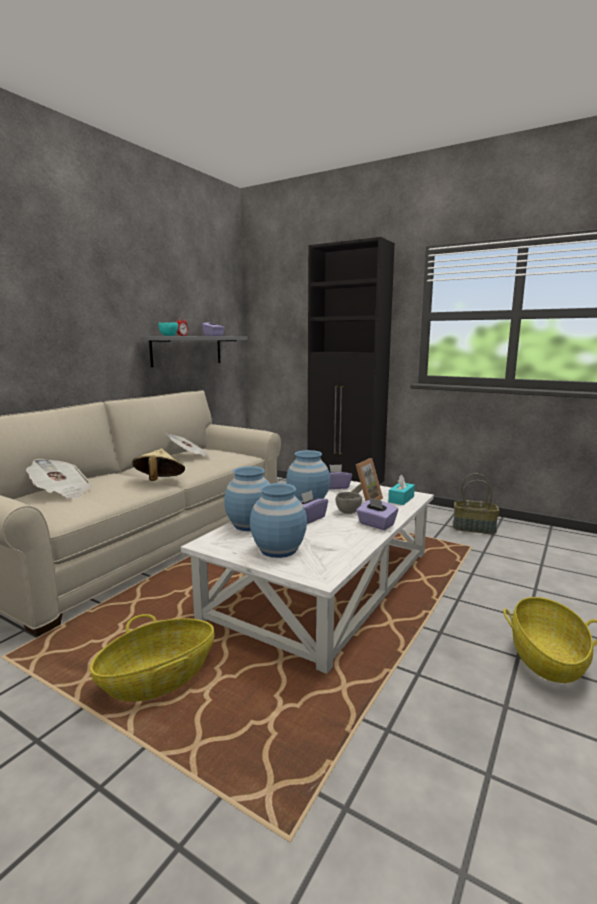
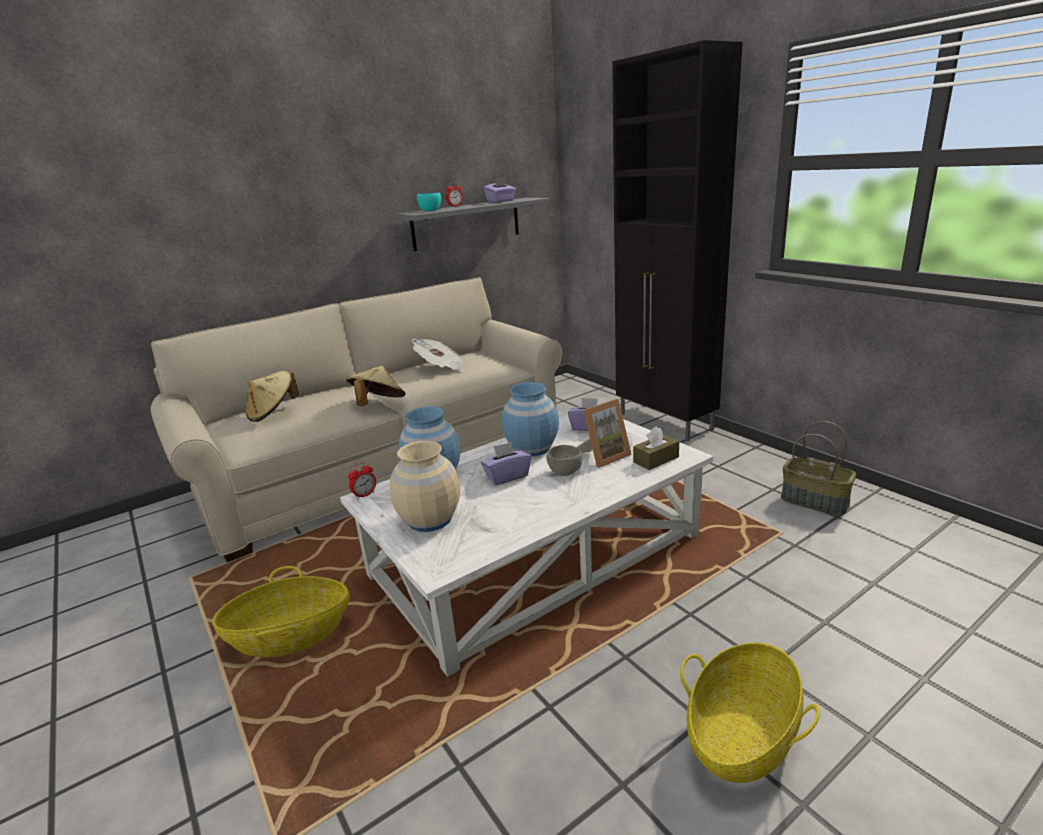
camera: 25 degrees right, 10 degrees up
newspaper [26,459,92,499] -> beige hat [246,371,299,422]
blue vase [250,483,307,558] -> beige vase [390,441,460,532]
purple tissue box [356,497,398,530] -> none
turquoise tissue box [388,475,415,505] -> brown tissue box [633,426,679,470]
none -> alarm clock [348,462,376,499]

